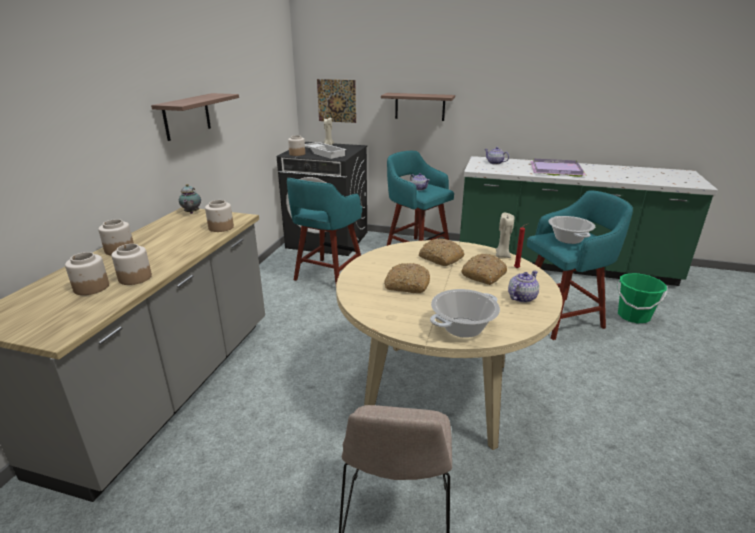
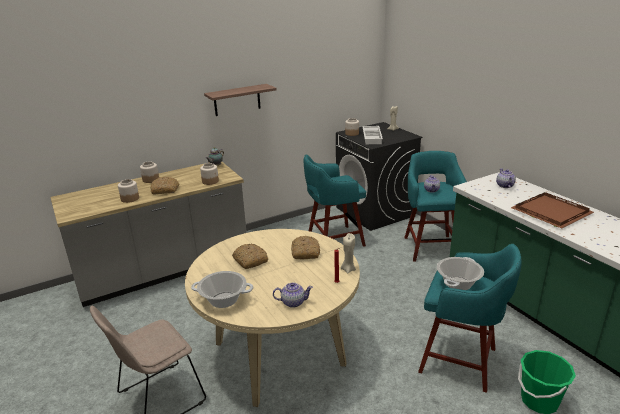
camera: 45 degrees right, 0 degrees up
jar [65,252,109,295] -> none
picture [317,79,356,123] -> none
shelf [381,93,455,121] -> none
bread [461,254,507,285] -> bread moved to [151,177,180,195]
purple tray [530,159,587,177] -> brown tray [511,192,594,229]

